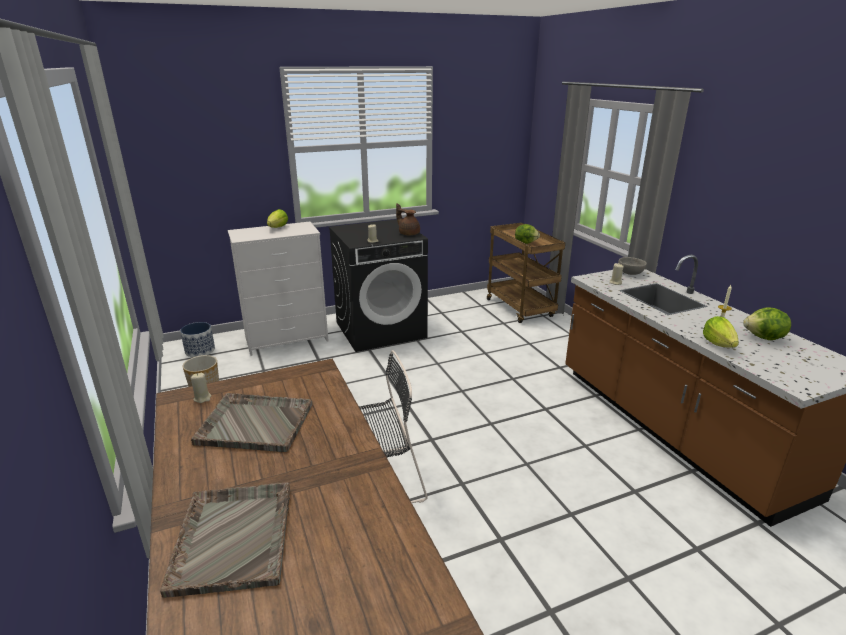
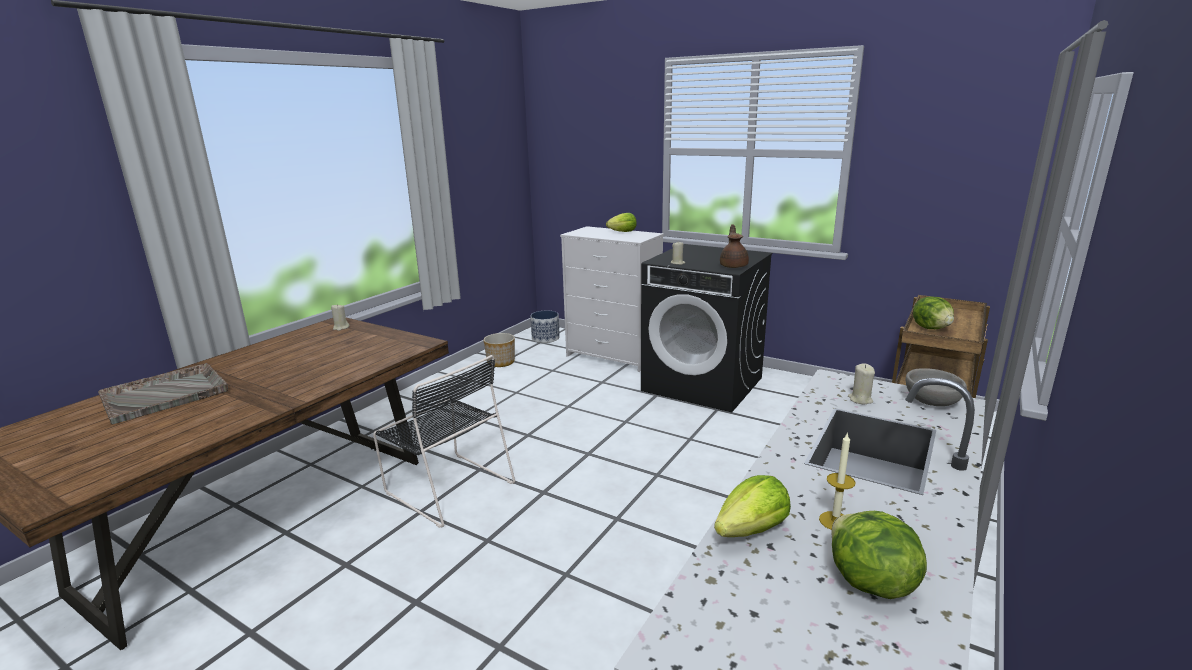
camera: 55 degrees right, 5 degrees down
grey tray [191,393,312,452] -> none

